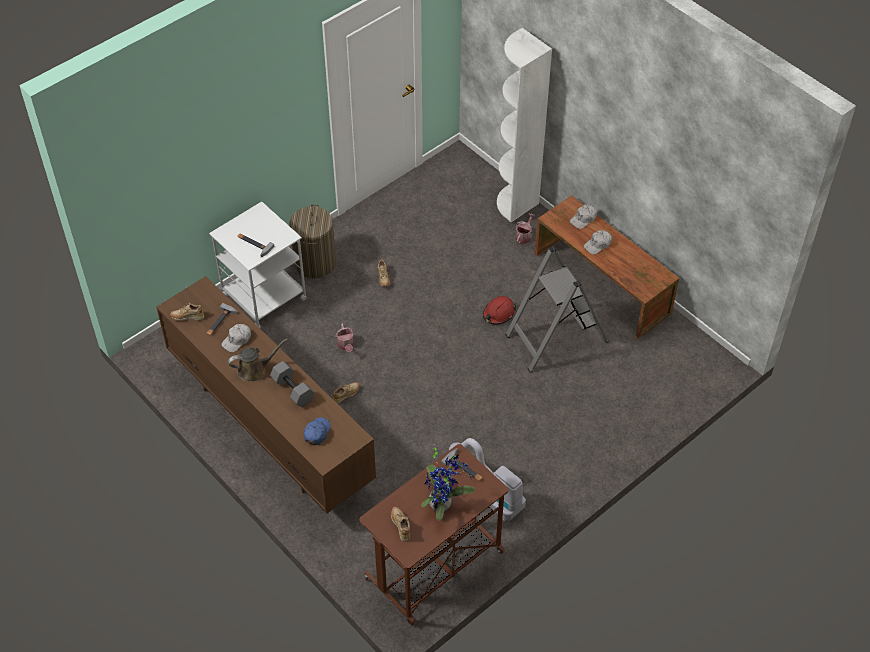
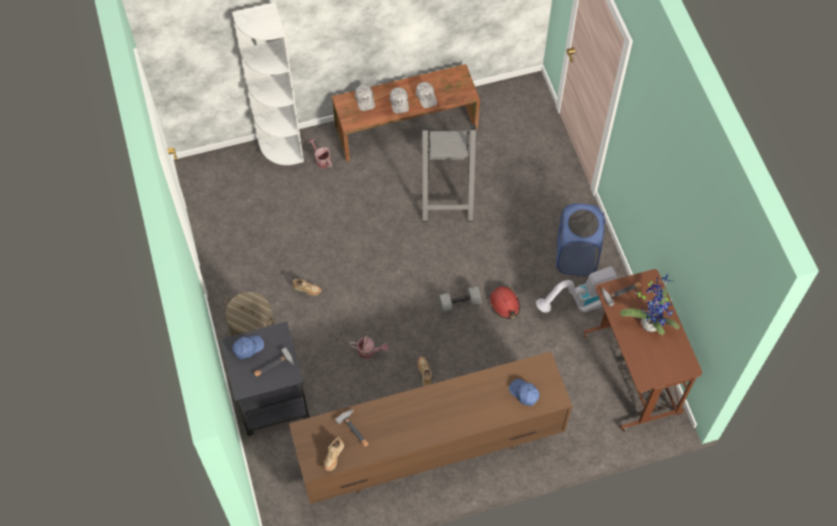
camera: 65 degrees left, 10 degrees up
white cart [209,202,307,328] -> black cart [220,322,310,436]
white cap [221,324,251,352] -> white cap moved to [416,82,437,108]
brown watering can [228,339,288,382] -> none
grey dumbbell [270,361,315,407] -> grey dumbbell moved to [438,286,482,312]
beige shoe [391,507,410,541] -> none
red hard hat [483,296,516,325] -> red hard hat moved to [490,286,520,319]
none -> blue cap [232,335,264,359]
none -> blue laundry basket [556,204,605,276]

